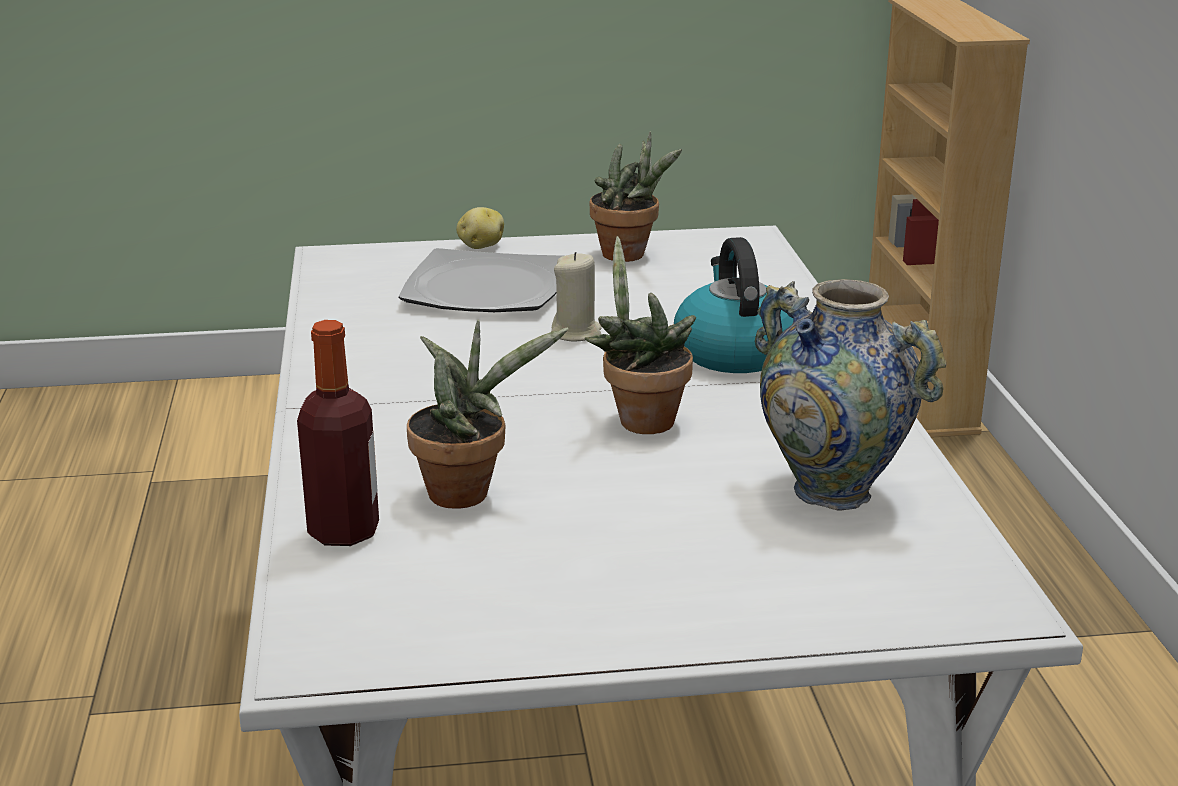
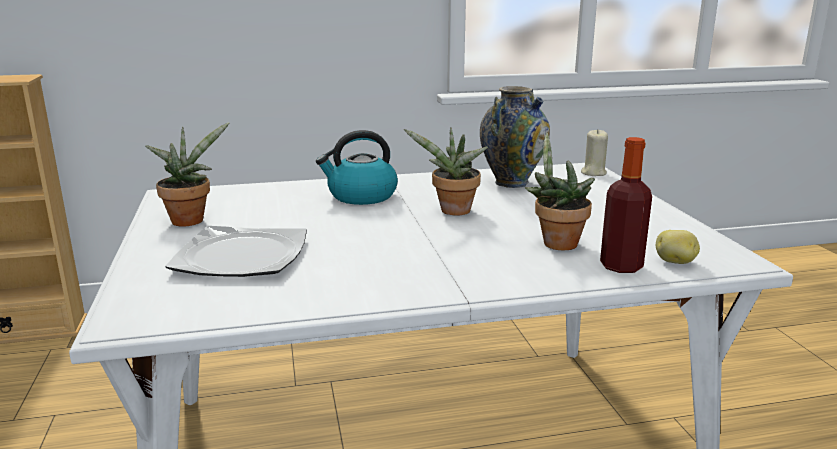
camera: 95 degrees left, 5 degrees down
potato [456,207,504,249] -> potato moved to [656,230,700,264]
beige candle [551,252,602,342] -> beige candle moved to [581,129,608,176]

